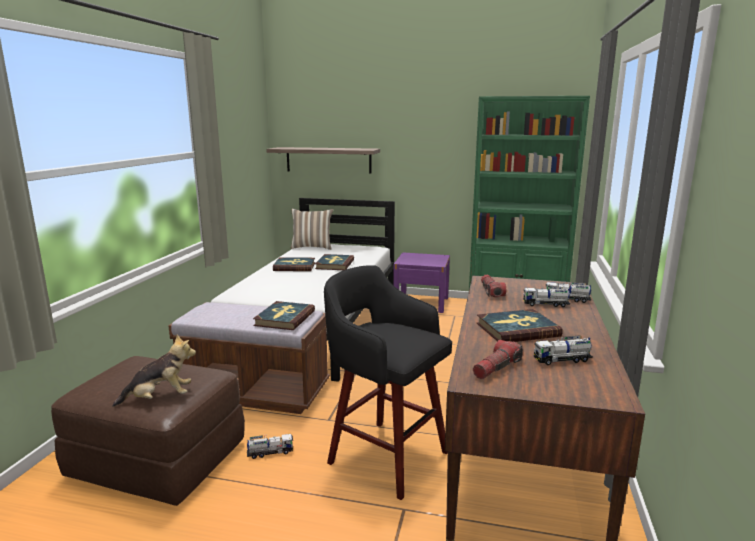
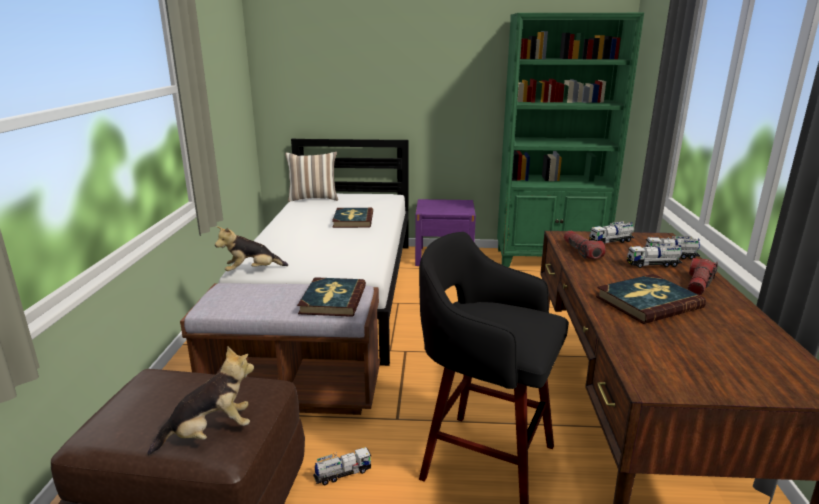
camera: 10 degrees left, 5 degrees up
shelf [266,147,380,174] -> none
book [273,257,315,271] -> none
flashlight [473,340,523,379] -> flashlight moved to [688,258,718,295]
toy truck [534,335,593,365] -> toy truck moved to [589,221,634,244]
none -> plush toy [215,226,288,271]

